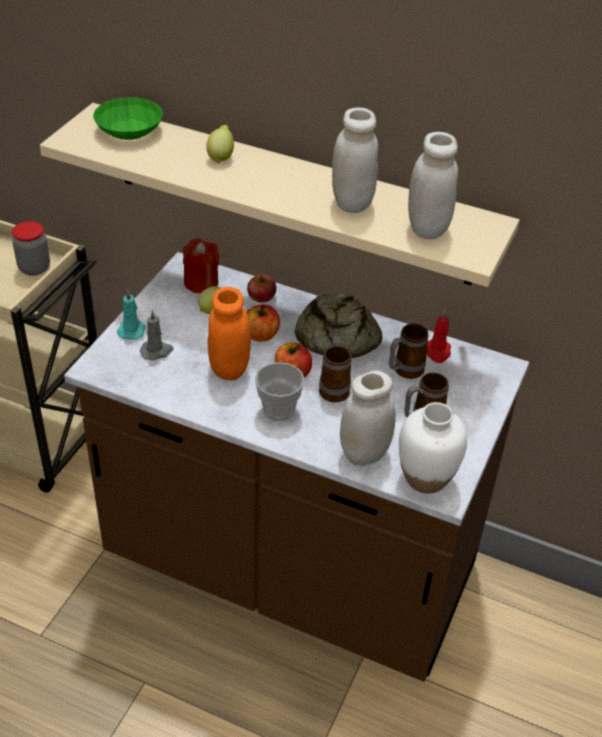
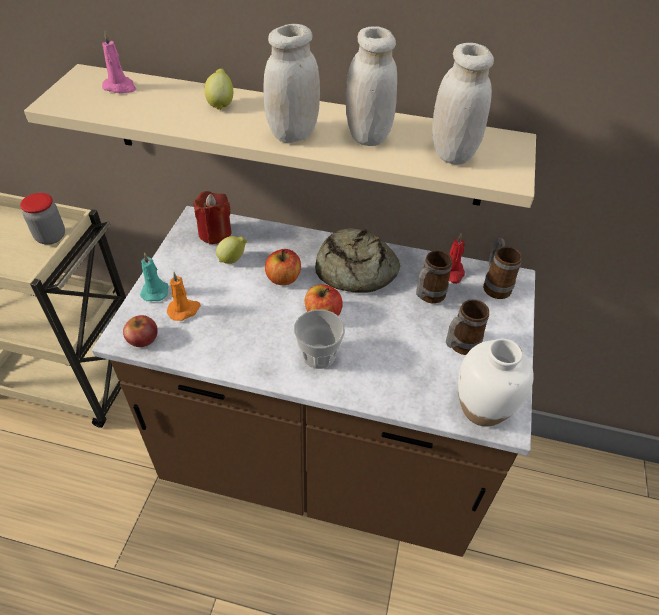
camera: 10 degrees left, 5 degrees up
green bowl [93,97,163,140] -> pink candle [102,31,136,93]
grey candle [140,310,174,360] -> orange candle [167,272,201,321]
orange jar [208,287,251,381] -> none
apple [247,274,277,303] -> apple moved to [123,315,158,347]
mug [319,336,352,402] -> mug moved to [483,237,522,299]
white jar [340,370,396,466] -> white jar moved to [264,24,320,143]

